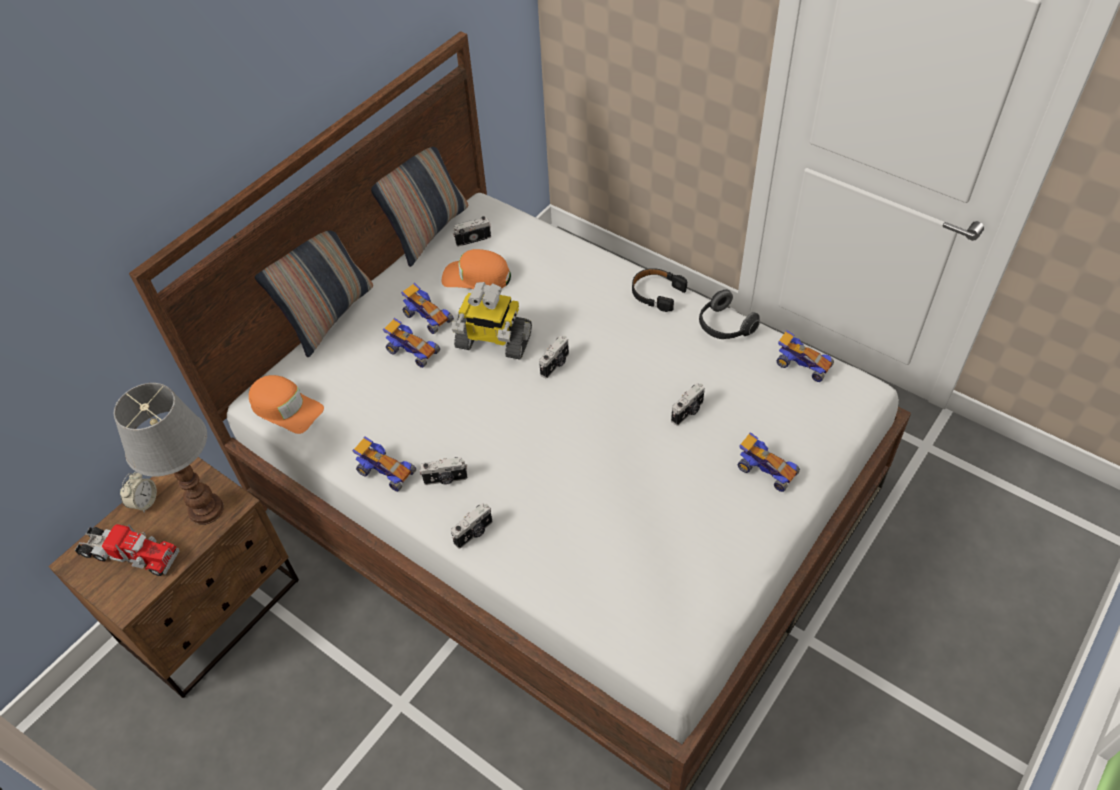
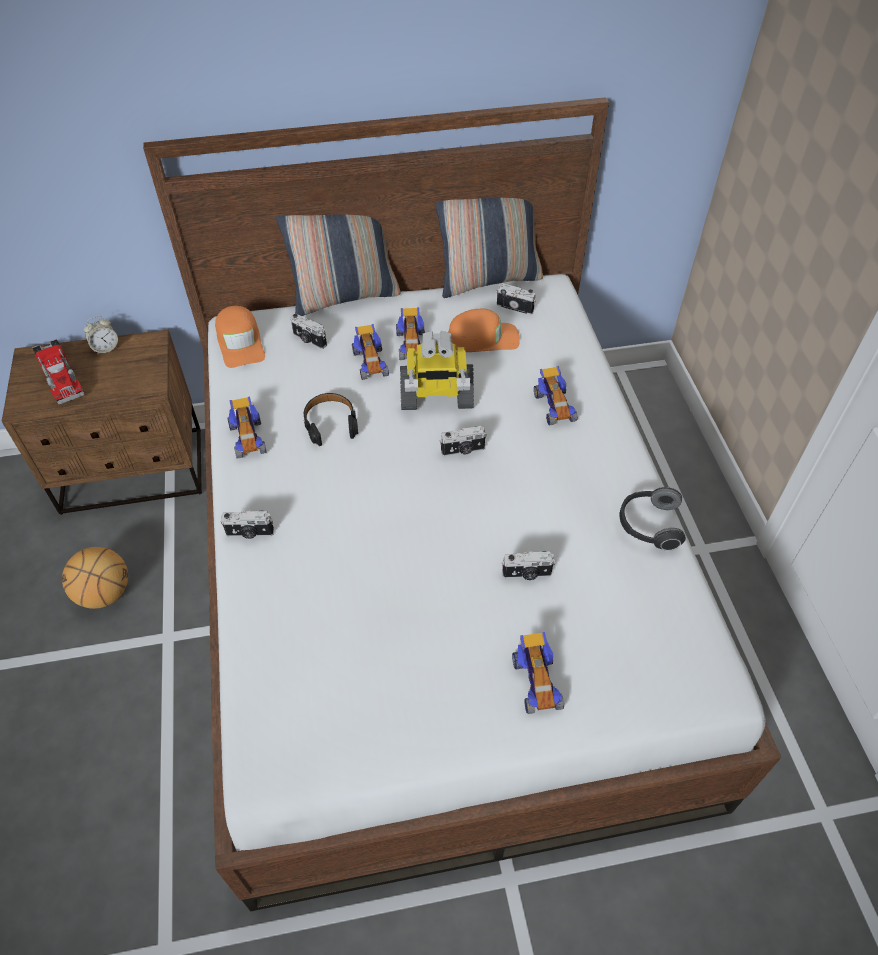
camera: 40 degrees right, 0 degrees up
table lamp [114,383,224,525] -> none
camera [419,457,467,485] -> camera moved to [291,313,327,349]
orange cap [442,249,511,289] -> orange cap turned 120 degrees clockwise [448,309,520,352]
toy robot [451,282,532,360] -> toy robot turned 60 degrees counterclockwise [400,331,474,410]
black headphones [632,268,687,312] -> black headphones moved to [304,393,358,446]
toy car [777,330,834,382] -> toy car moved to [534,366,578,425]
none -> basketball [62,547,128,609]

